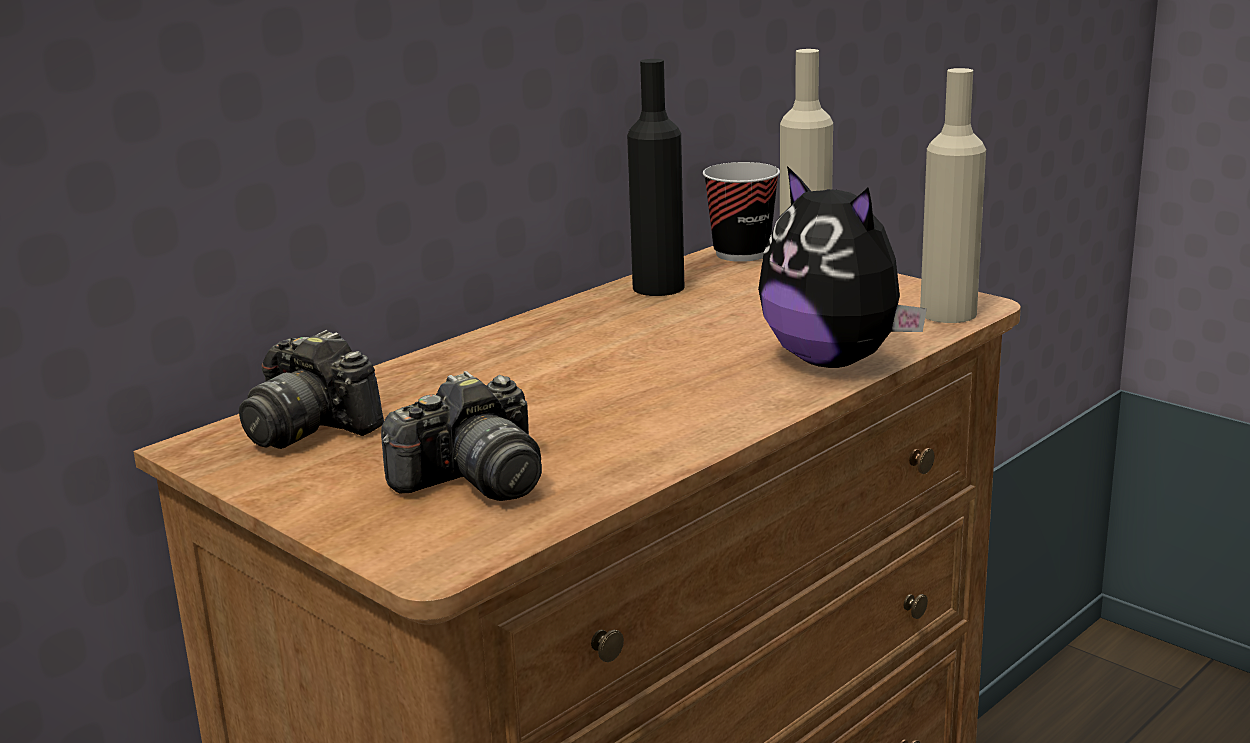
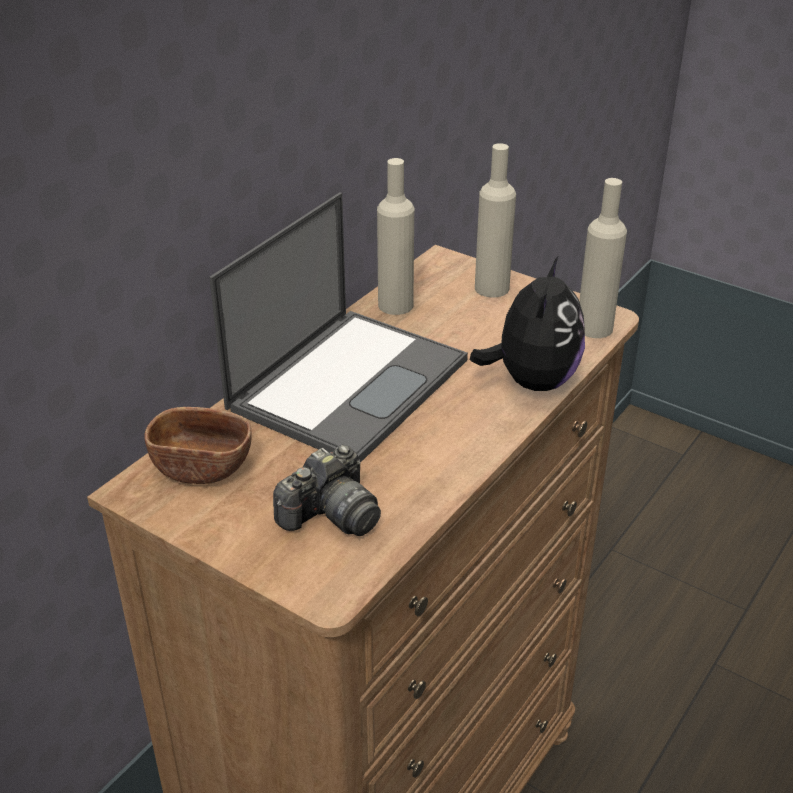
camera: 10 degrees left, 15 degrees up
camera [239,330,384,449] -> brown bowl [144,407,252,484]
black bottle [627,59,684,296] -> beige bottle [377,158,414,315]
cup [703,162,780,262] -> none
plush toy [758,166,927,368] -> plush toy turned 120 degrees counterclockwise [470,255,585,391]
none -> laptop [209,192,468,462]

